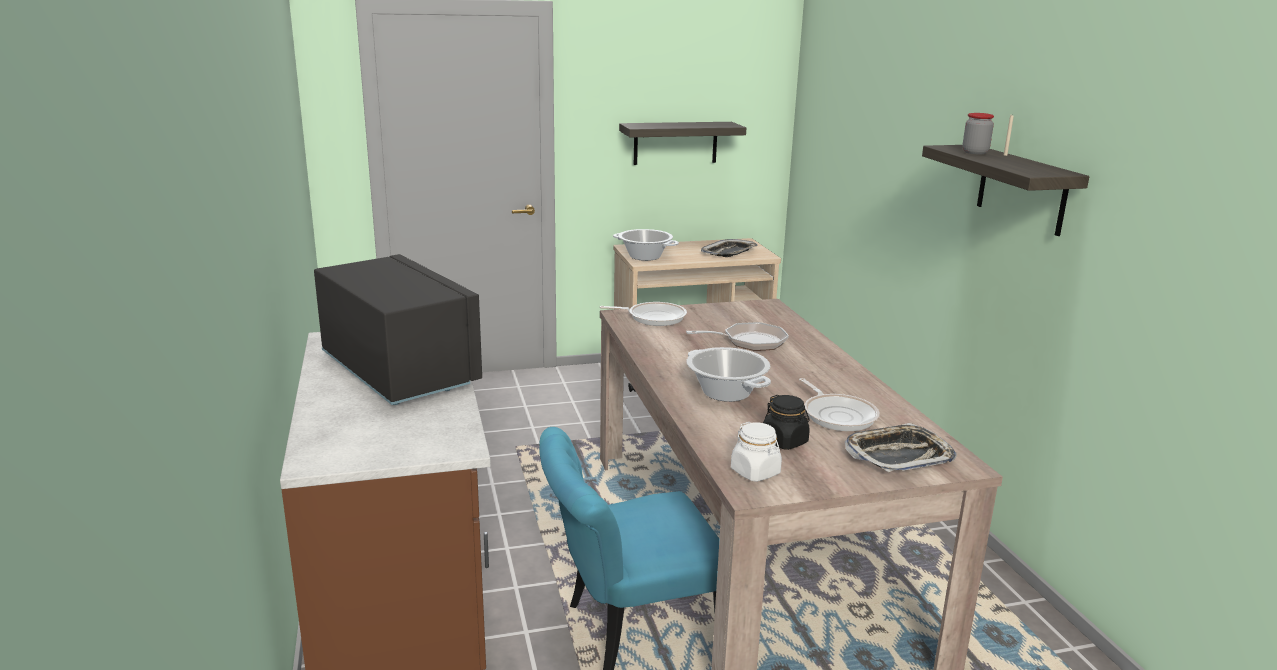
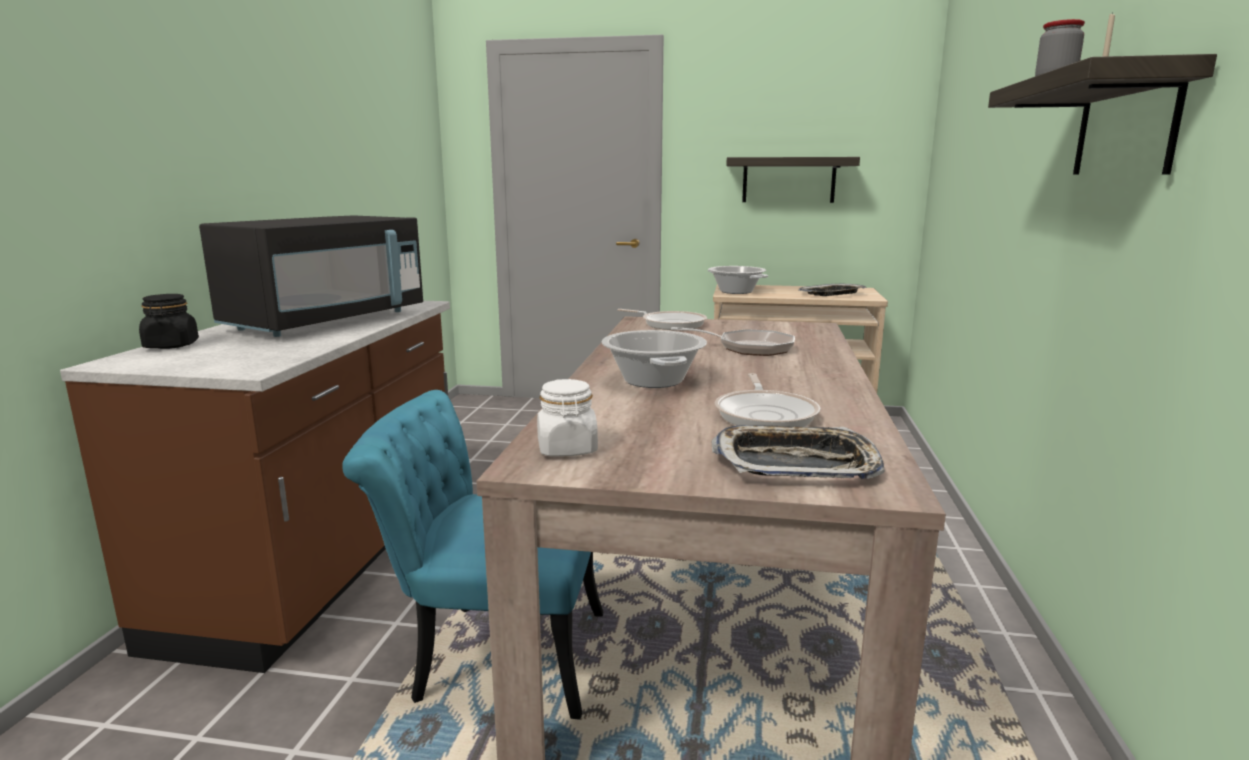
camera: 25 degrees right, 5 degrees down
black microwave [314,254,482,405] -> black microwave turned 45 degrees clockwise [199,215,423,337]
black jar [763,395,810,450] -> black jar moved to [139,294,199,349]

